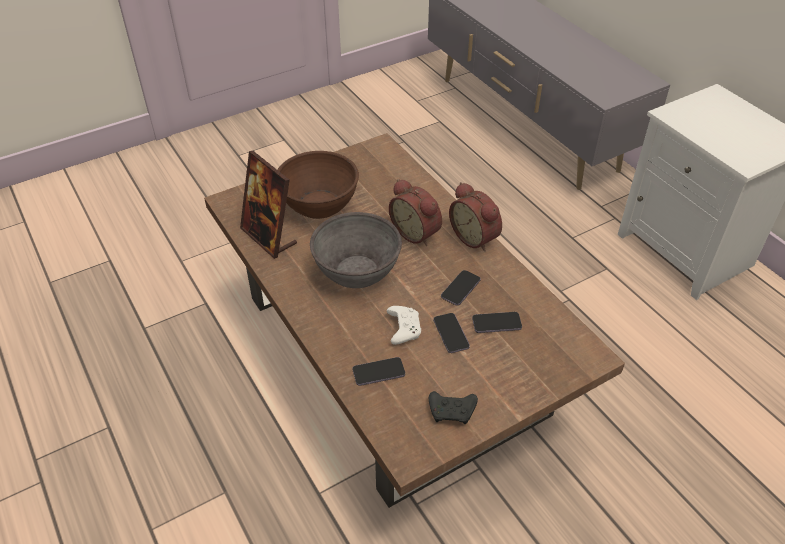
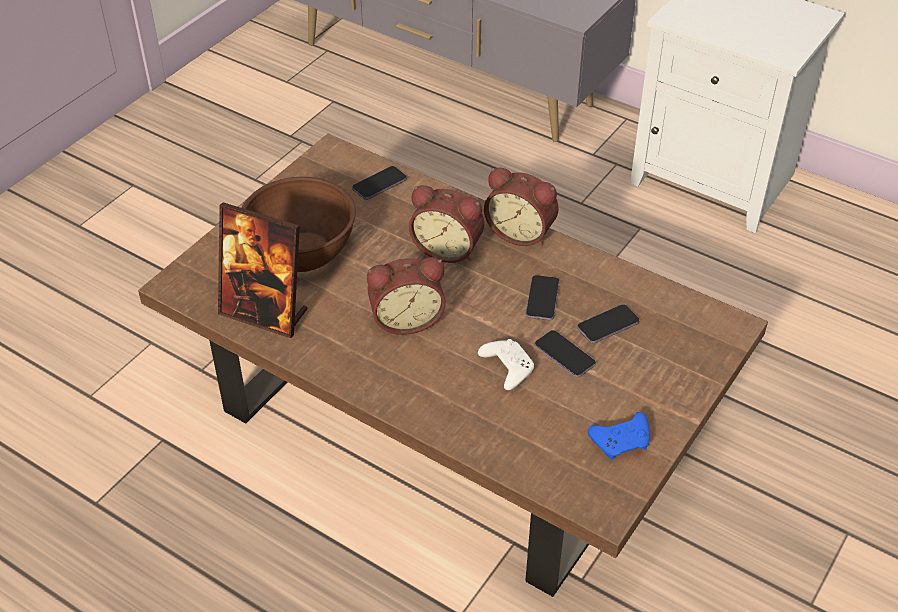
camera: 25 degrees left, 0 degrees up
grey bowl [310,212,402,288] -> alarm clock [367,257,446,335]
phone [353,357,405,386] -> phone moved to [352,166,407,200]
black game controller [429,391,478,424] -> blue game controller [588,412,650,460]

